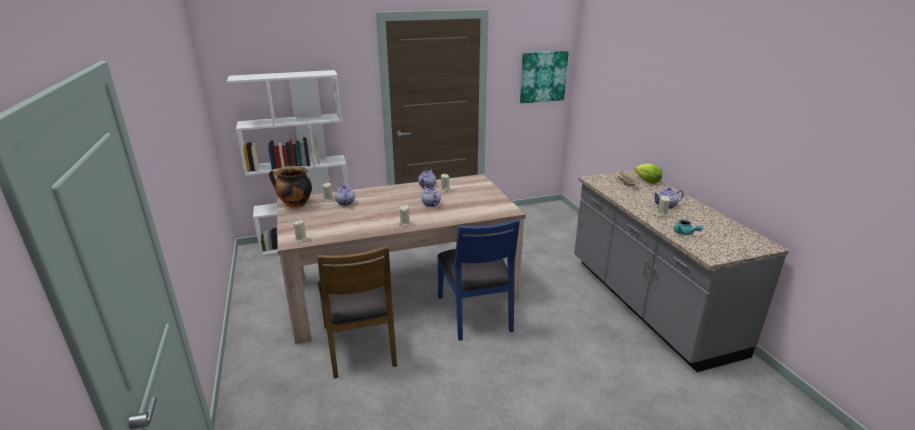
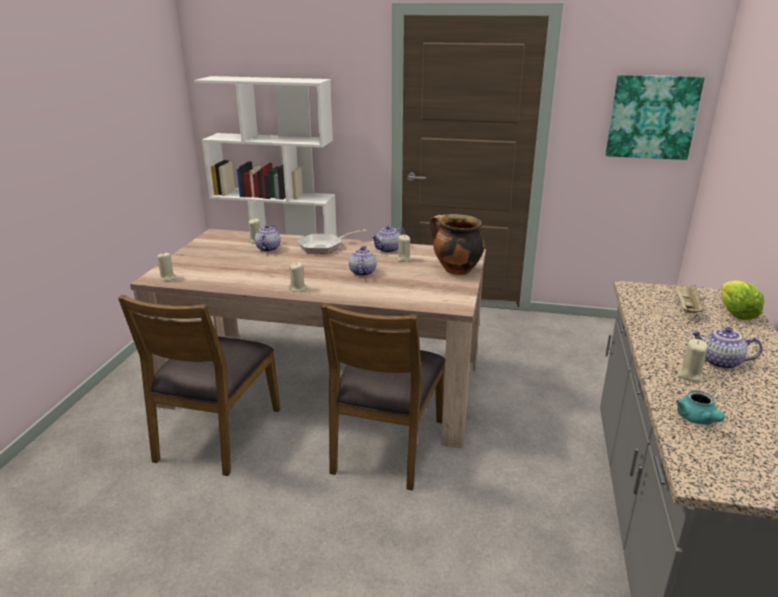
camera: 30 degrees right, 0 degrees up
cooking pot [269,166,312,208] -> cooking pot moved to [430,214,485,275]
blue chair [437,219,520,341] -> brown chair [321,303,445,490]
none -> frying pan [297,229,367,254]

